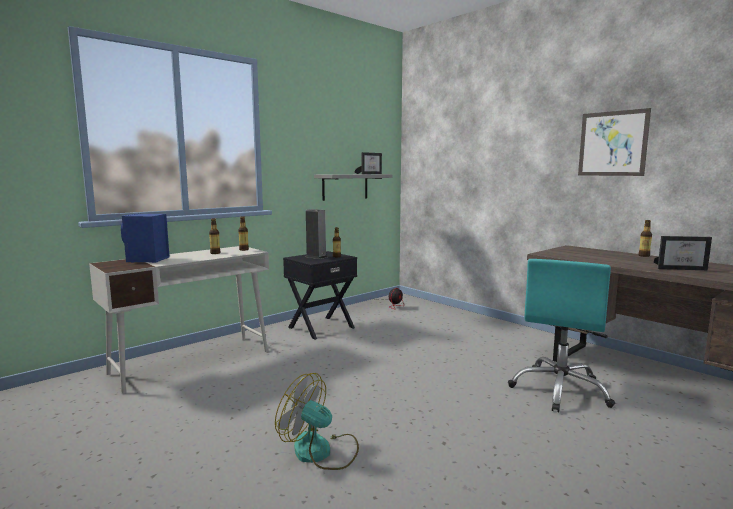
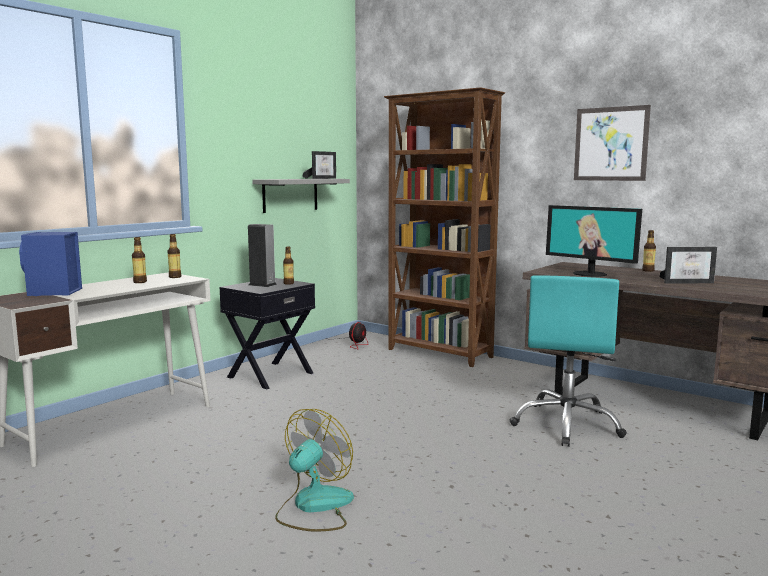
camera: 10 degrees left, 0 degrees up
fan [275,373,359,470] -> fan turned 105 degrees clockwise [275,409,354,532]
none -> brown bookcase [384,87,505,367]
none -> monitor [546,205,642,277]

